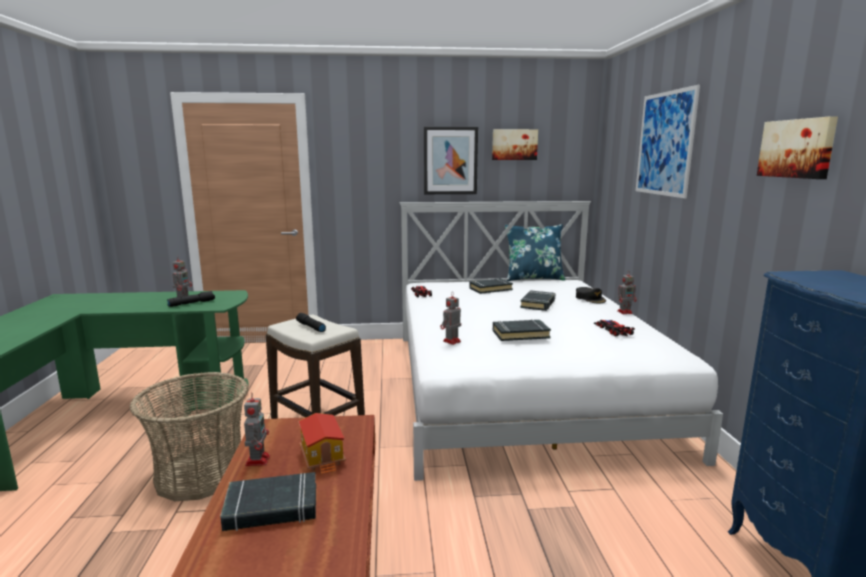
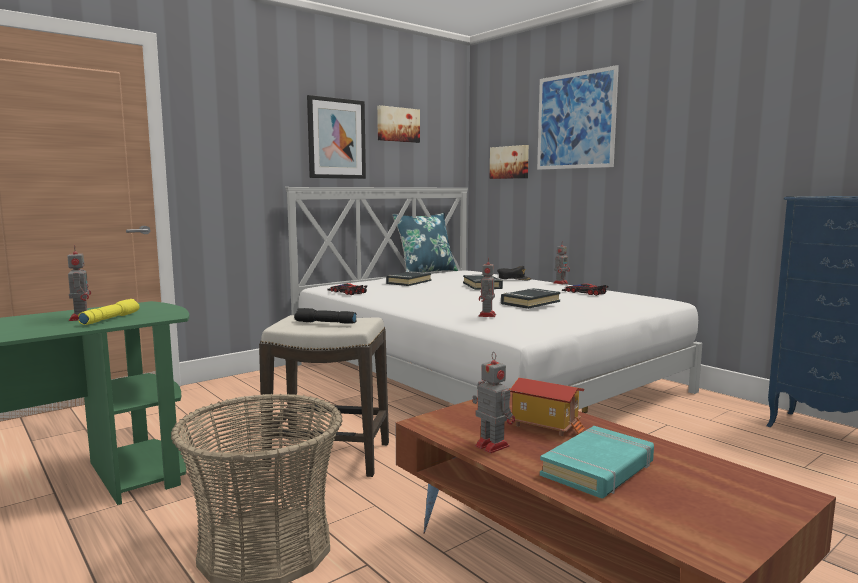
camera: 35 degrees left, 5 degrees down
black flashlight [167,291,215,307] -> yellow flashlight [78,299,140,325]
black book [220,472,316,531] -> turquoise book [540,426,654,498]
picture [757,116,838,179] -> picture moved to [490,145,529,179]

